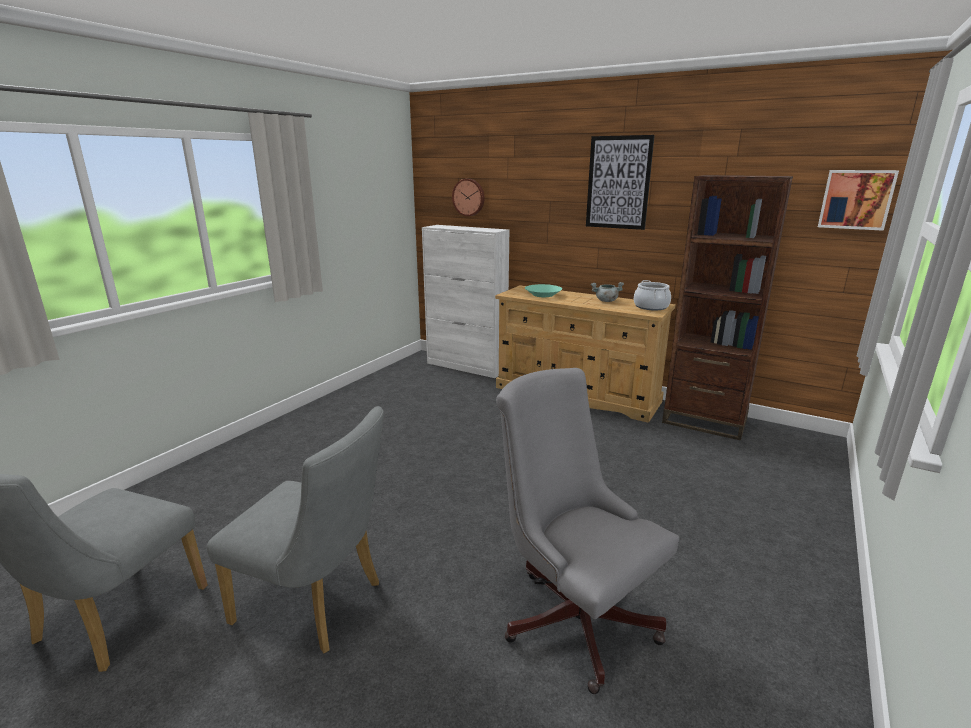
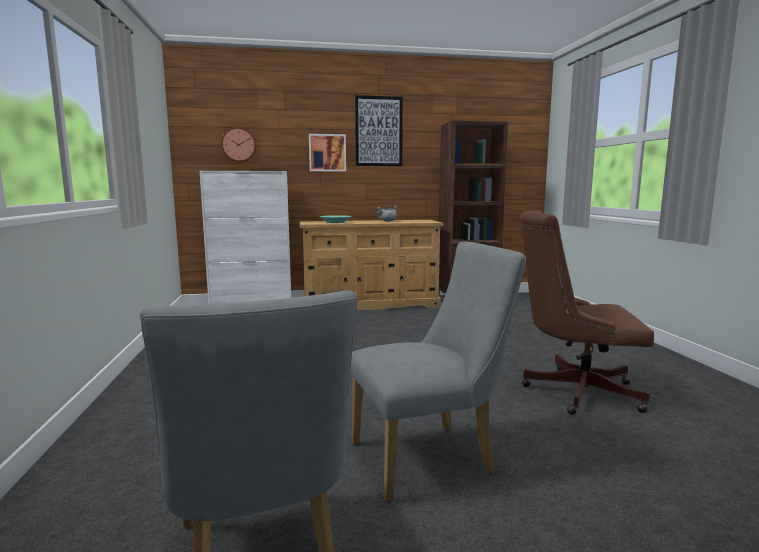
camera: 40 degrees left, 10 degrees down
grey office chair [496,368,679,694] -> brown office chair [519,210,654,415]
cooking pot [634,280,671,310] -> none
picture [818,170,899,231] -> picture moved to [309,134,346,171]

